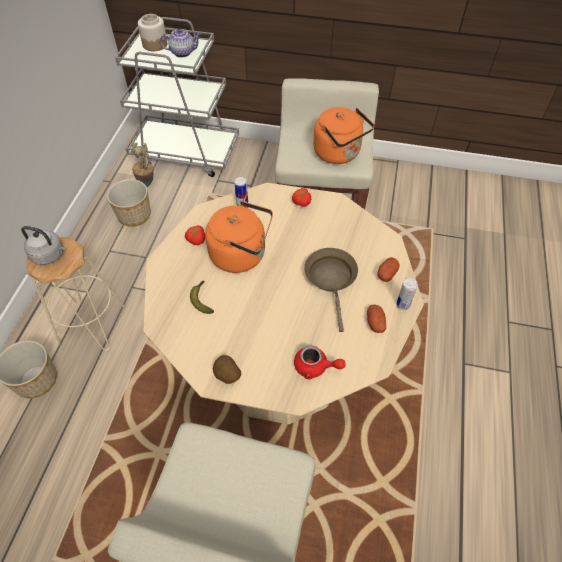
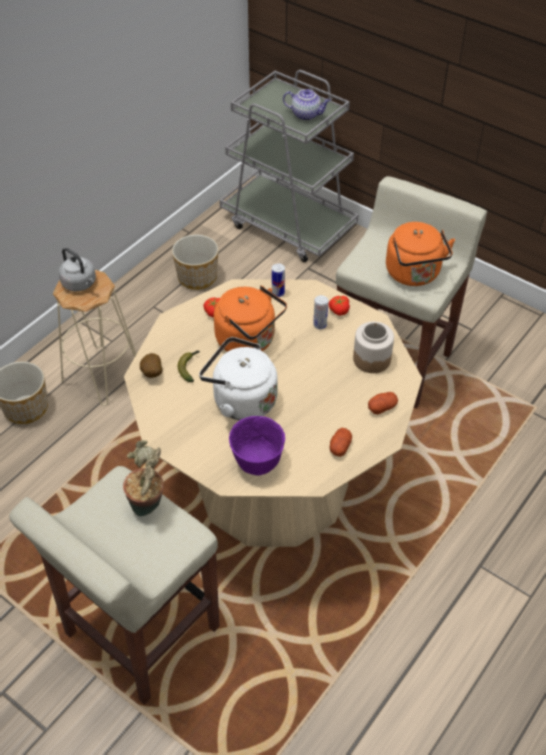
camera: 25 degrees right, 5 degrees down
potted plant [130,143,153,187] -> potted plant moved to [123,440,164,516]
jar [138,14,168,51] -> jar moved to [353,322,394,373]
potato [213,355,241,384] -> potato moved to [140,353,162,378]
red teapot [294,345,346,379] -> purple bowl [229,416,285,476]
brown frying pan [304,248,358,332] -> none
can [396,278,418,310] -> can moved to [313,295,328,329]
none -> white kettle [199,337,278,420]

